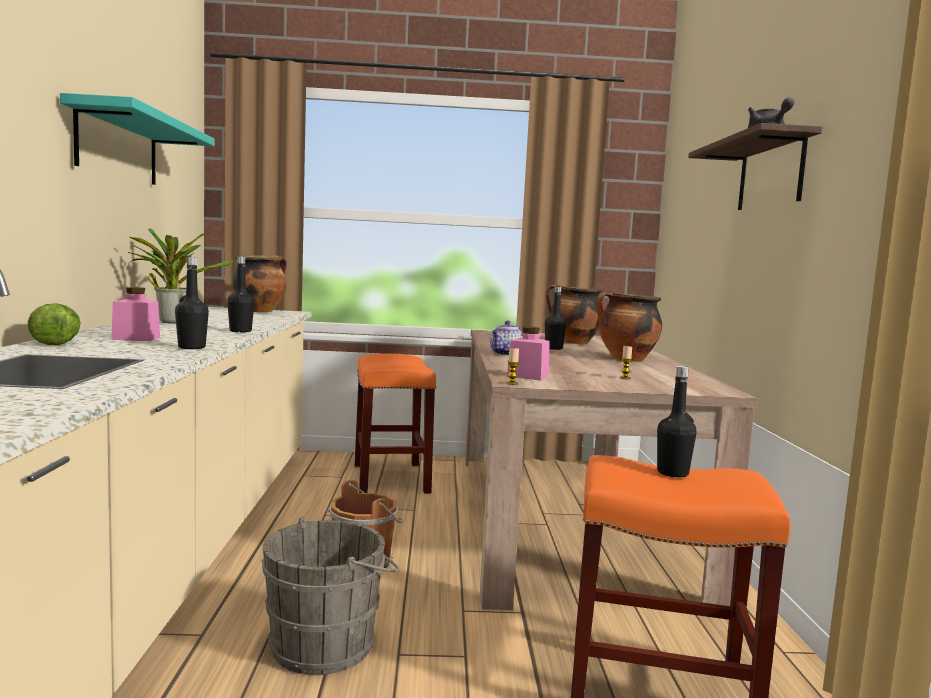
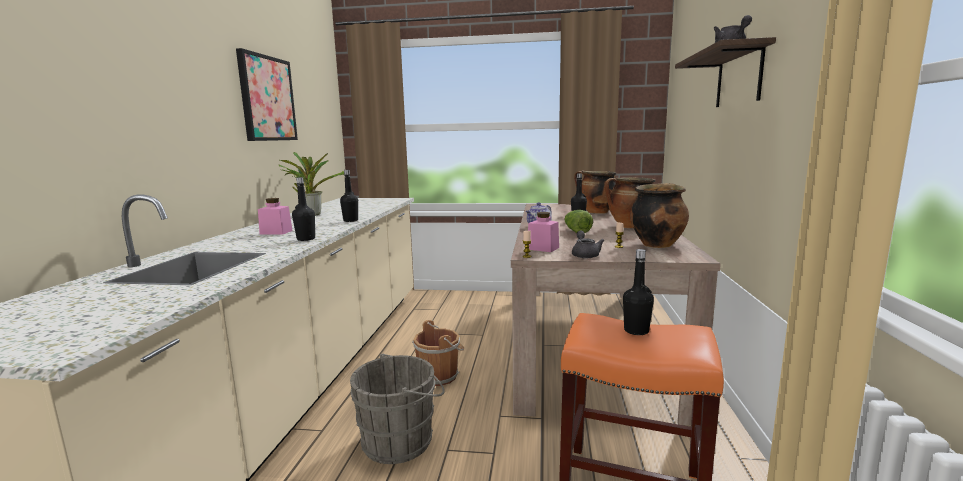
camera: 10 degrees right, 5 degrees up
lettuce [28,303,81,345] -> lettuce moved to [564,210,593,233]
turquoise shelf [60,93,215,185] -> picture [236,48,298,141]
cooking pot [233,255,287,312] -> cooking pot moved to [630,183,689,248]
orange stool [355,353,437,494] -> none
none -> grey teapot [572,230,604,258]

